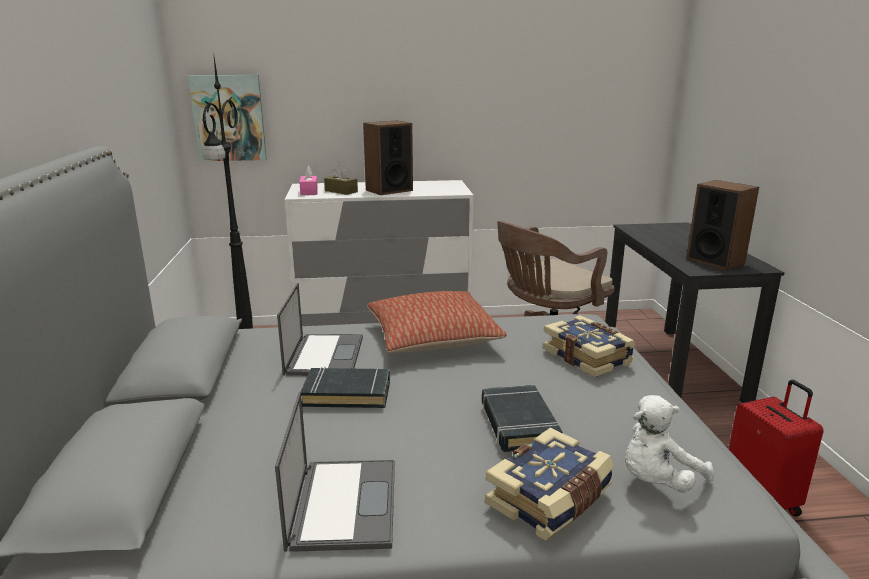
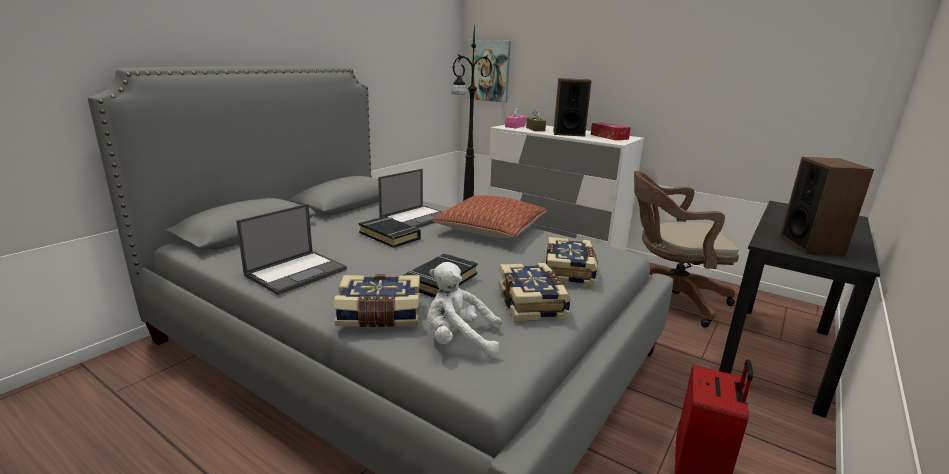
camera: 40 degrees right, 0 degrees up
none -> book [498,263,571,322]
none -> tissue box [591,122,631,140]

